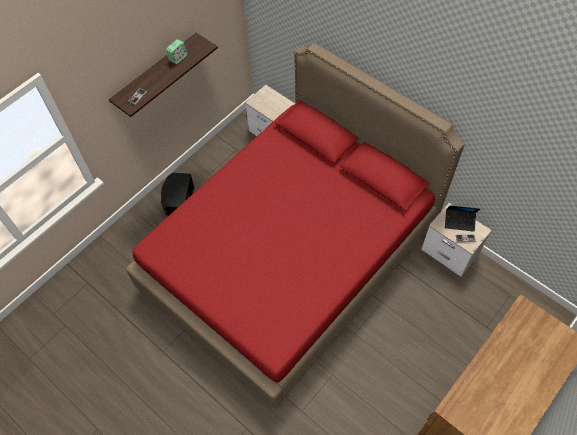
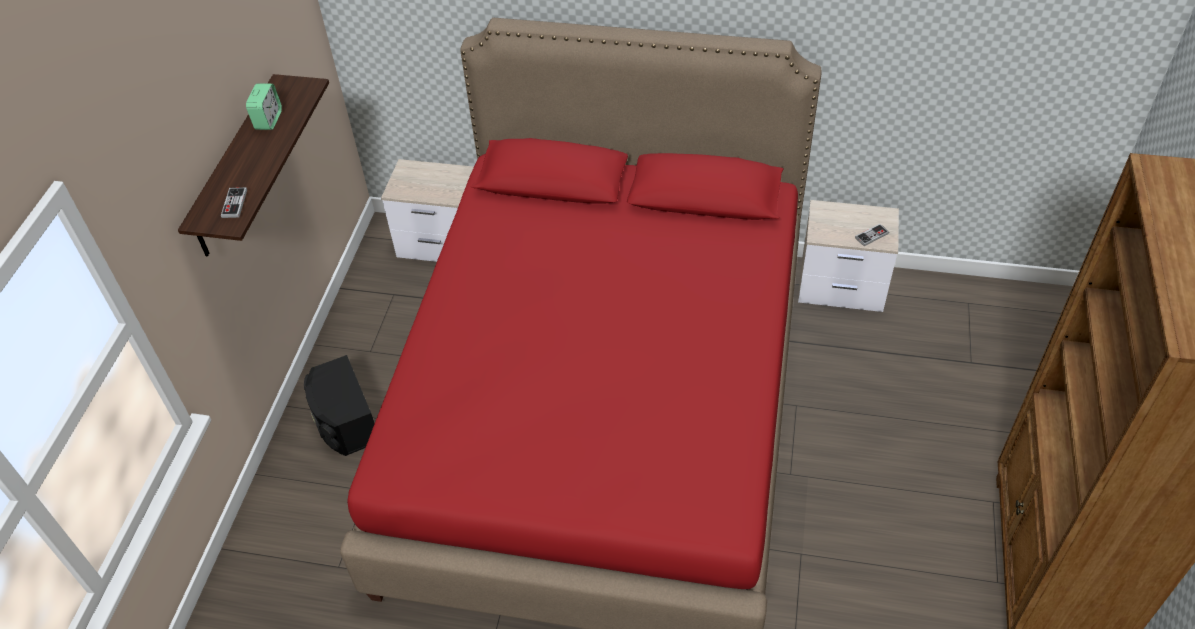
camera: 30 degrees left, 10 degrees down
laptop [445,205,480,232] -> none

